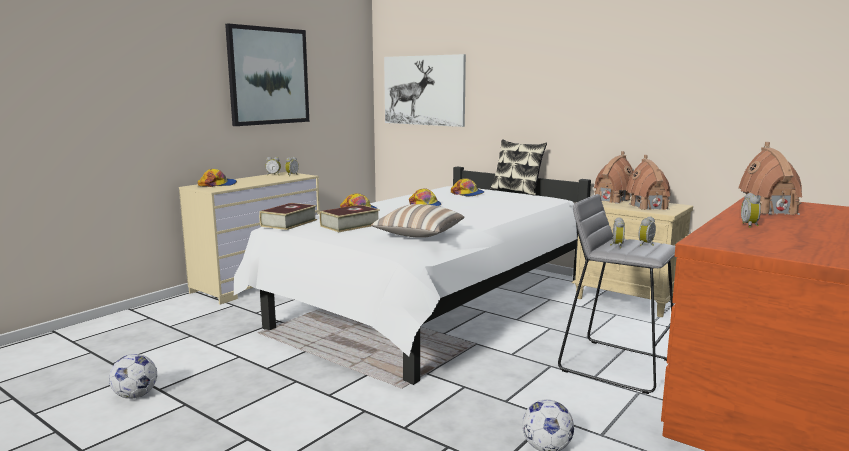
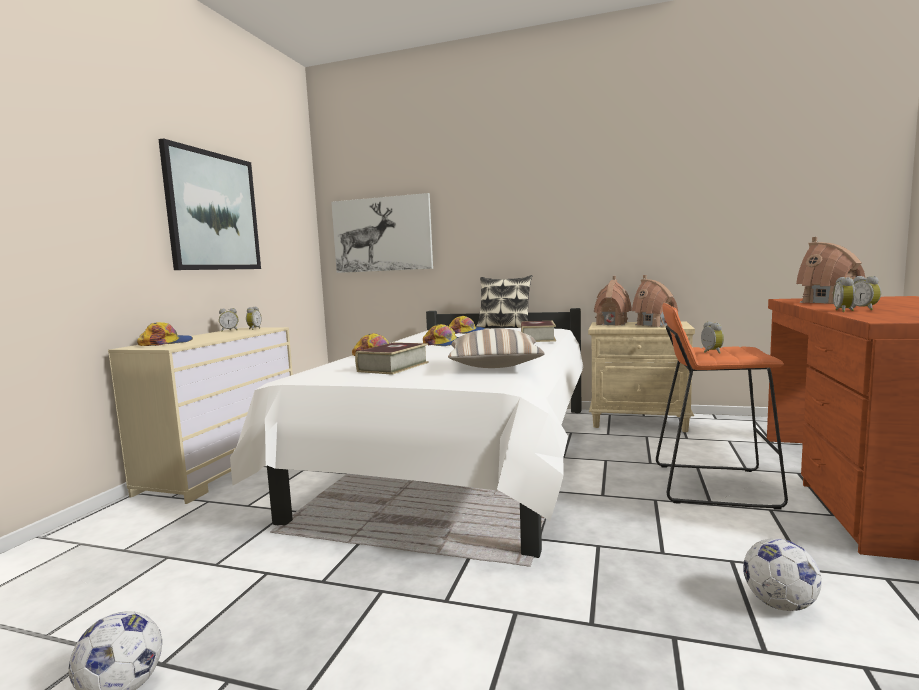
camera: 20 degrees left, 5 degrees down
book [259,203,317,230] -> book moved to [521,321,556,342]
grey stool [558,194,675,394] -> orange stool [656,303,788,510]
alarm clock [638,216,656,246] -> alarm clock moved to [833,277,855,312]

